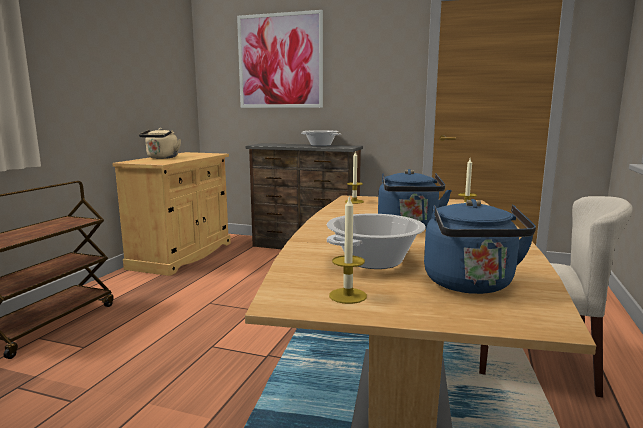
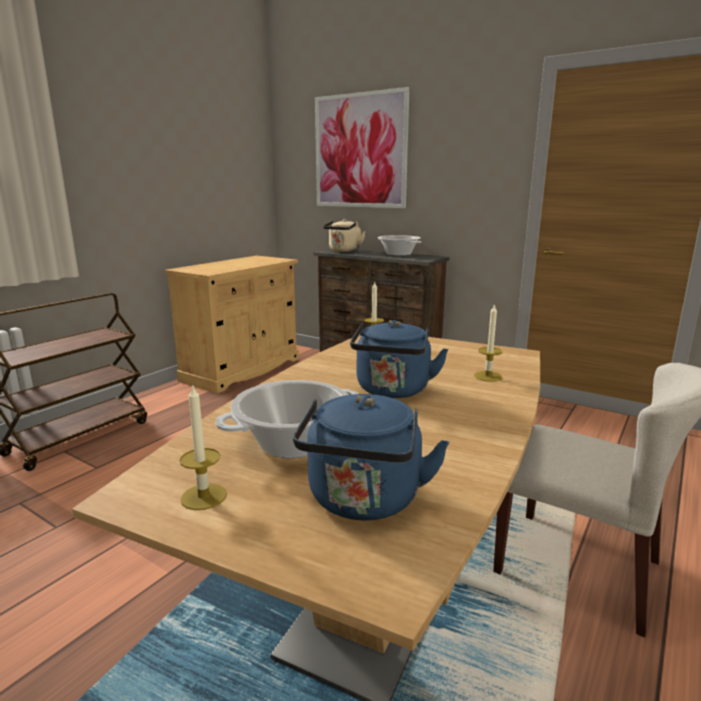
camera: 15 degrees right, 5 degrees up
beige kettle [139,128,181,159] -> beige kettle moved to [323,219,365,252]

